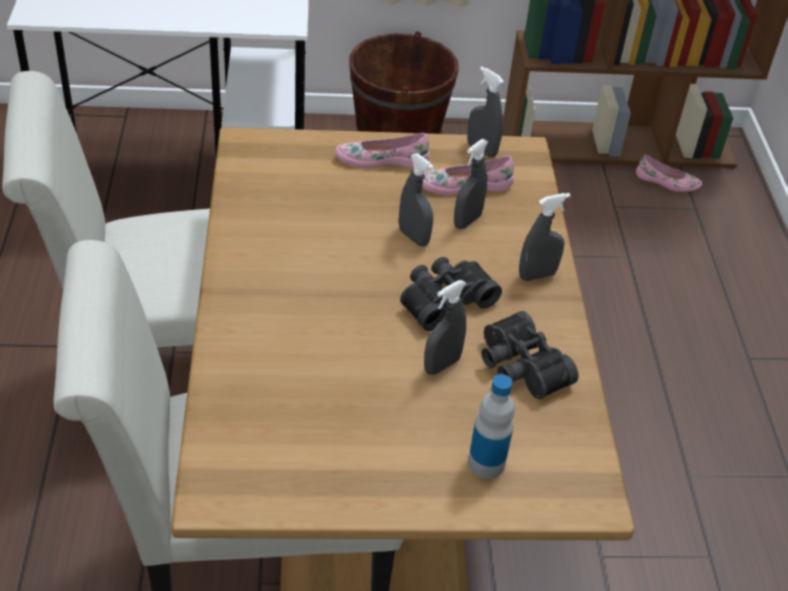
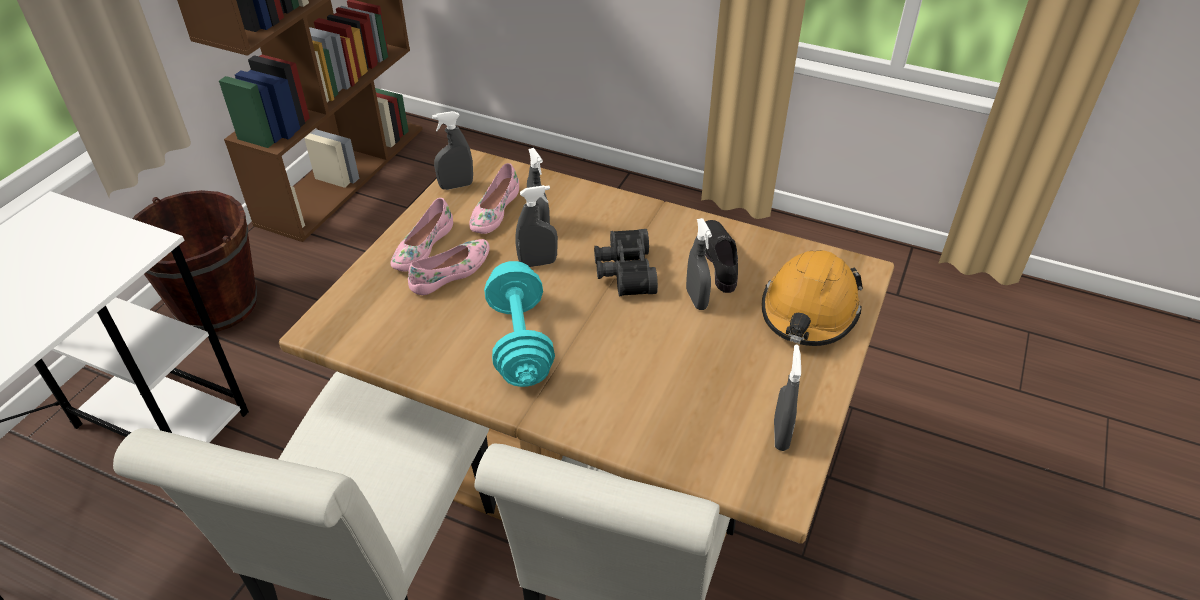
camera: 60 degrees left, 0 degrees up
bottle [468,374,515,479] -> orange hard hat [762,250,863,346]
black binoculars [481,311,578,399] -> black shoe [705,220,738,293]
grey spray bottle [519,193,571,281] -> grey spray bottle moved to [774,345,801,451]
pink shoe [636,155,702,192] -> pink shoe moved to [408,239,490,295]
none -> turquoise dumbbell [484,261,555,387]

